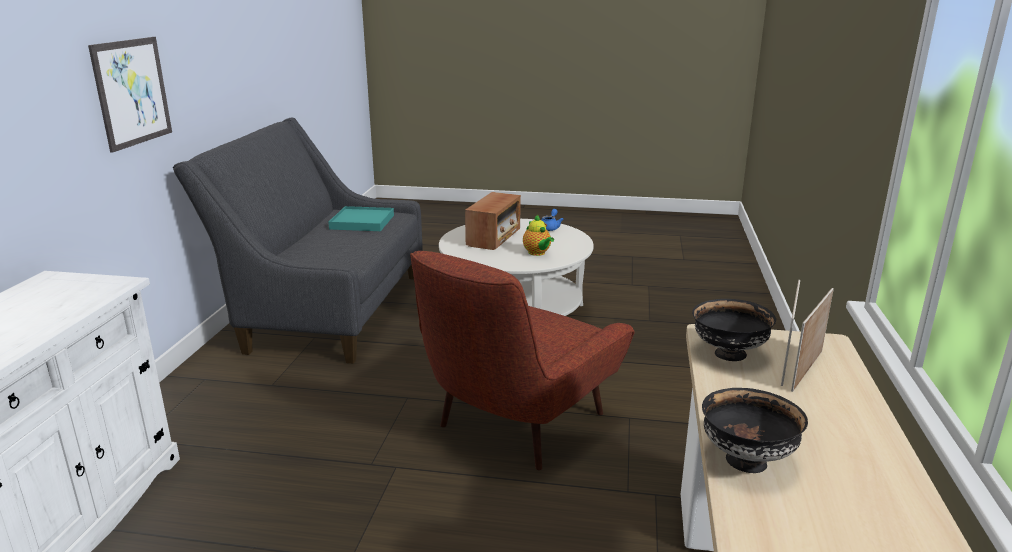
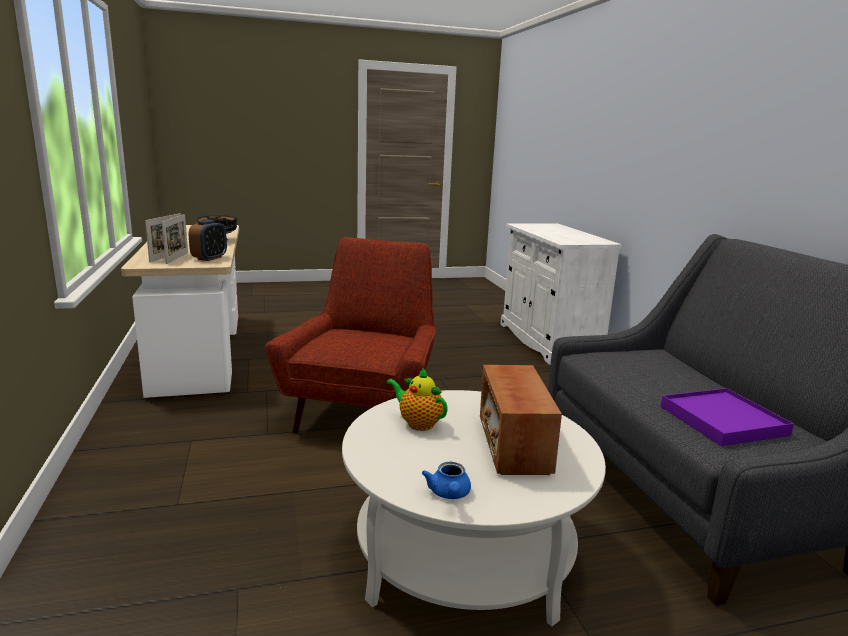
camera: 155 degrees right, 5 degrees down
picture [88,37,172,153] -> none
turquoise tray [328,206,394,231] -> purple tray [661,388,794,446]
black bowl [692,299,776,361] -> alarm clock [189,220,227,261]

